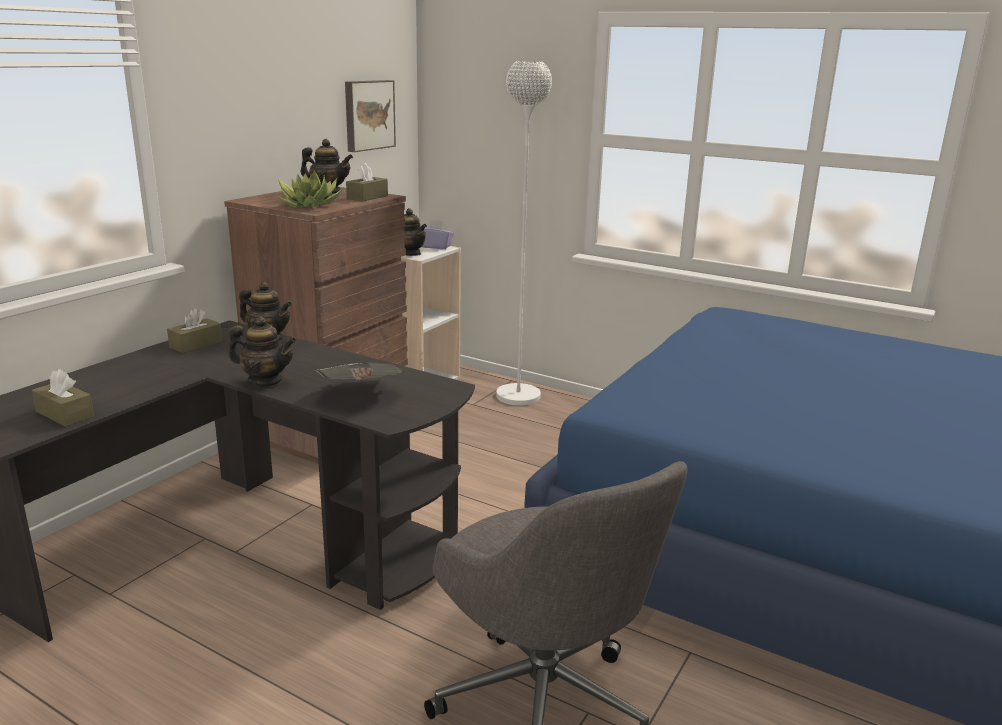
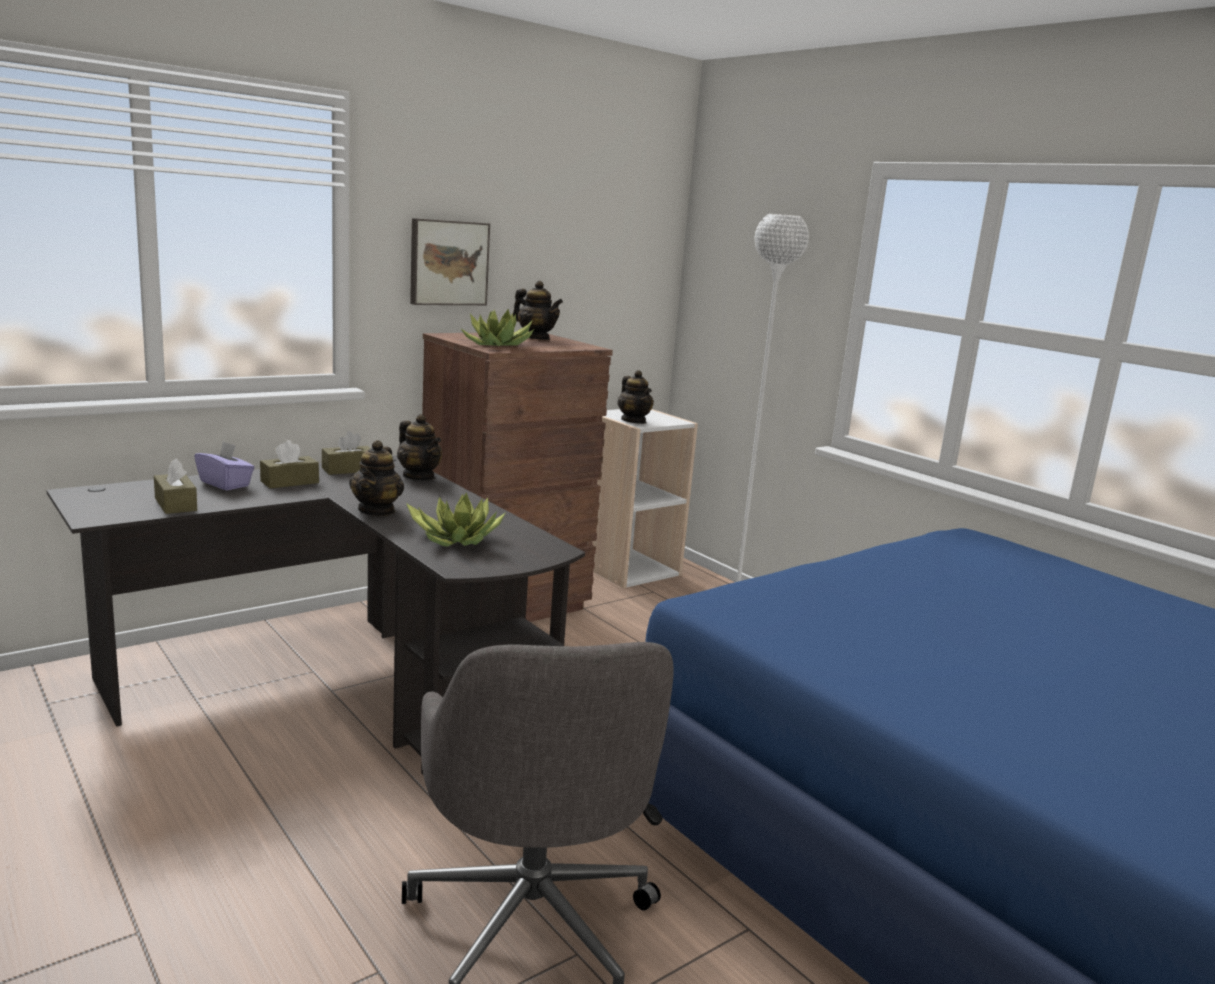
camera: 20 degrees right, 5 degrees down
teapot [229,316,296,387] -> teapot turned 60 degrees clockwise [349,440,404,516]
newspaper [314,363,404,380] -> potted plant [406,493,505,547]
picture [345,80,396,152] -> picture moved to [410,218,490,305]
brown tissue box [346,163,388,201] -> brown tissue box moved to [260,440,319,488]
purple tissue box [422,220,454,249] -> purple tissue box moved to [194,441,255,490]

